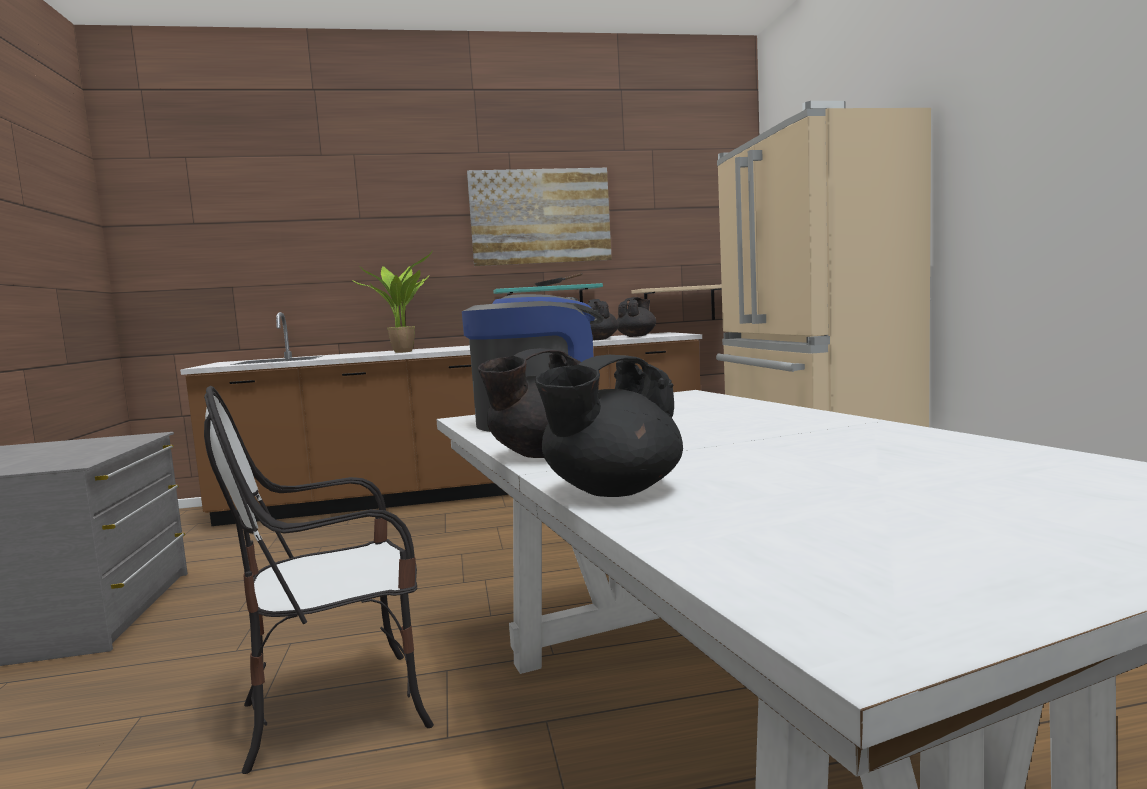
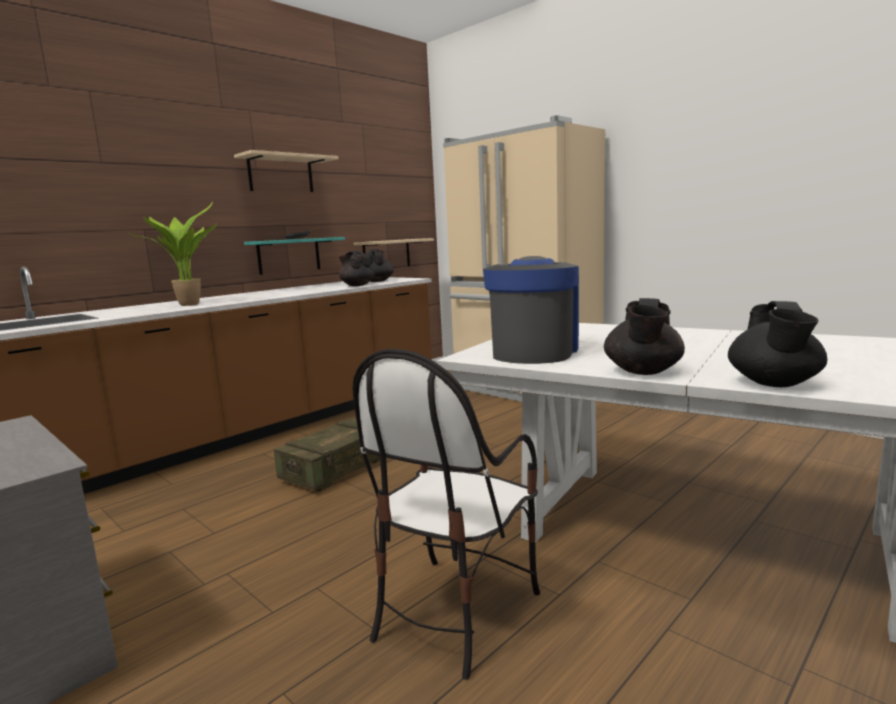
camera: 35 degrees left, 5 degrees up
picture [467,168,612,266] -> beige shelf [234,150,338,192]
none -> crate [274,418,380,492]

